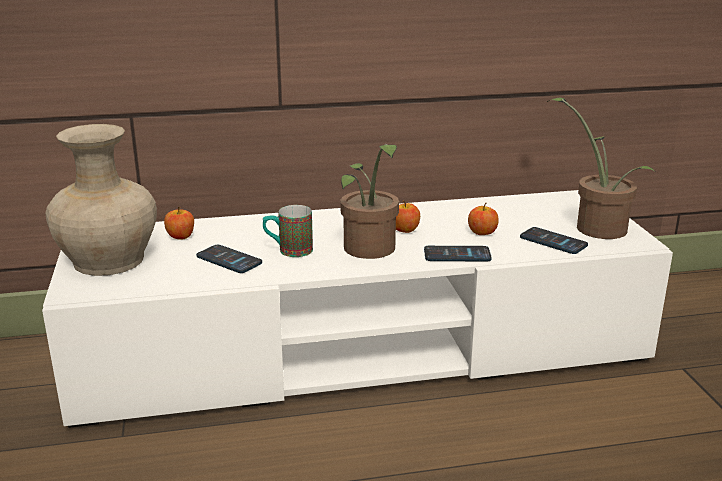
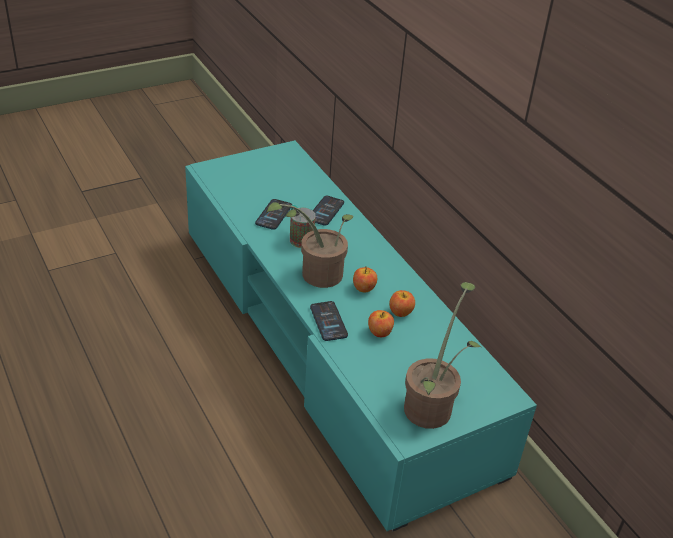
camera: 70 degrees right, 15 degrees up
white tv stand [42,190,673,428] -> turquoise tv stand [185,140,537,532]
beige vase [46,124,157,276] -> none
apple [164,207,194,240] -> apple moved to [389,290,415,317]
phone [520,227,588,254] -> phone moved to [313,196,344,226]

